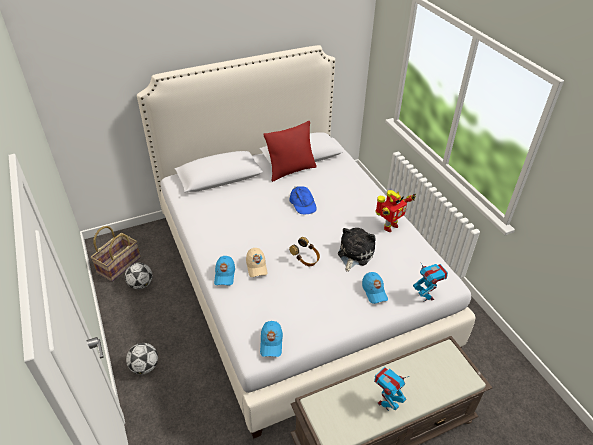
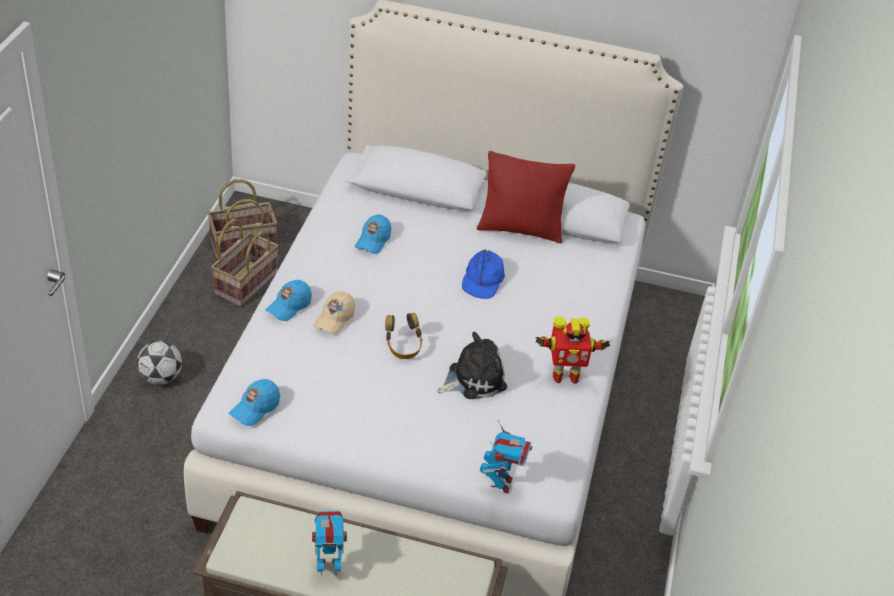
camera: 35 degrees right, 0 degrees up
football [125,263,152,289] -> basket [211,219,279,307]
blue cap [362,272,388,304] -> blue cap moved to [355,214,391,254]

